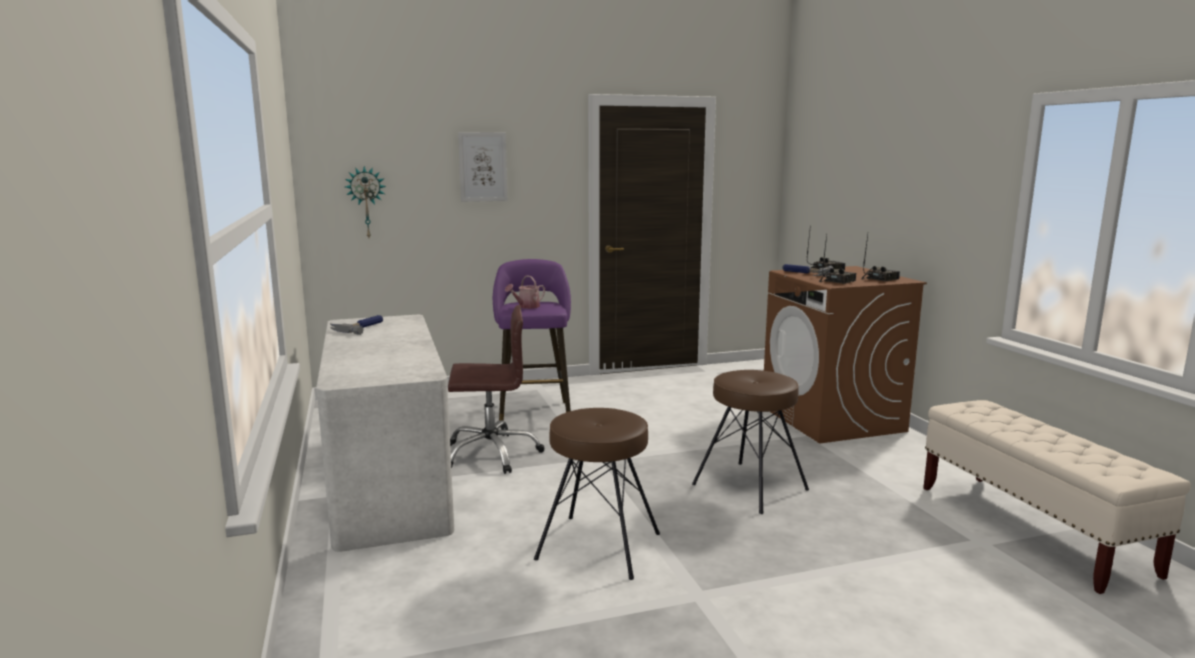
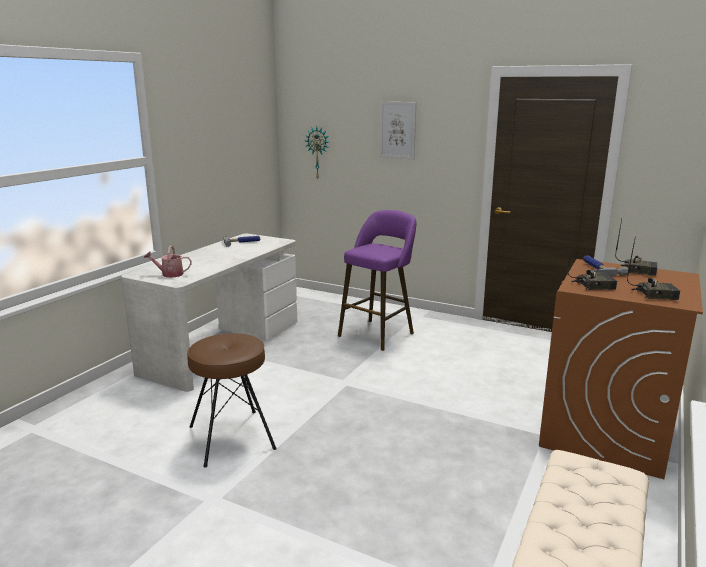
camera: 45 degrees right, 5 degrees up
brown office chair [448,305,545,474] -> none
watering can [505,275,545,309] -> watering can moved to [144,245,192,278]
brown stool [692,370,809,514] -> none

